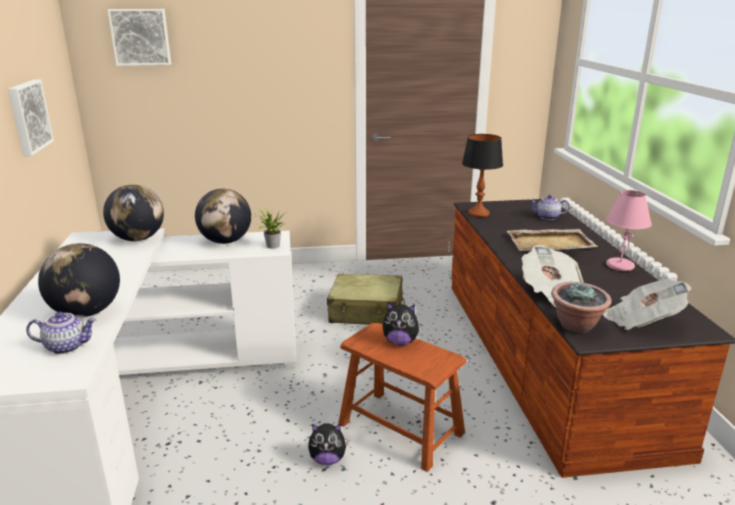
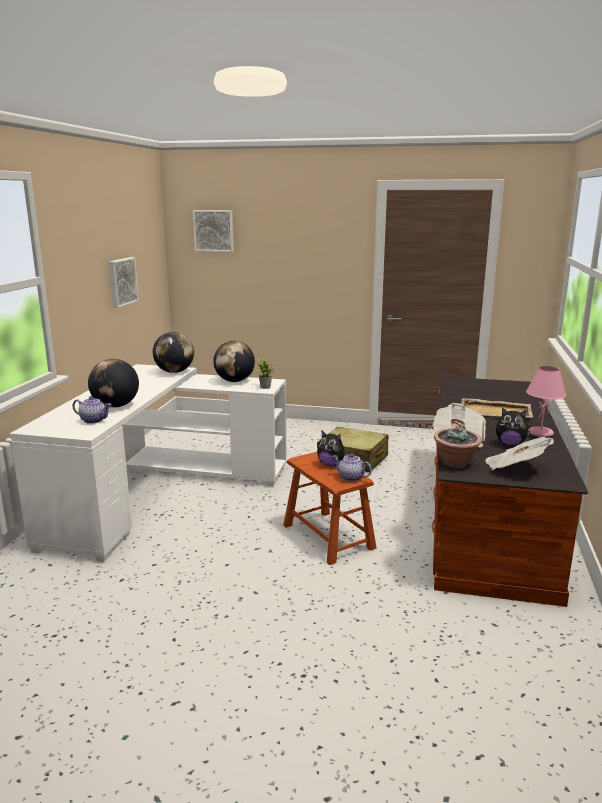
camera: 20 degrees right, 5 degrees down
plush toy [308,423,349,465] -> plush toy moved to [496,407,530,446]
table lamp [462,134,503,217] -> none
teapot [529,195,570,220] -> teapot moved to [333,454,372,482]

